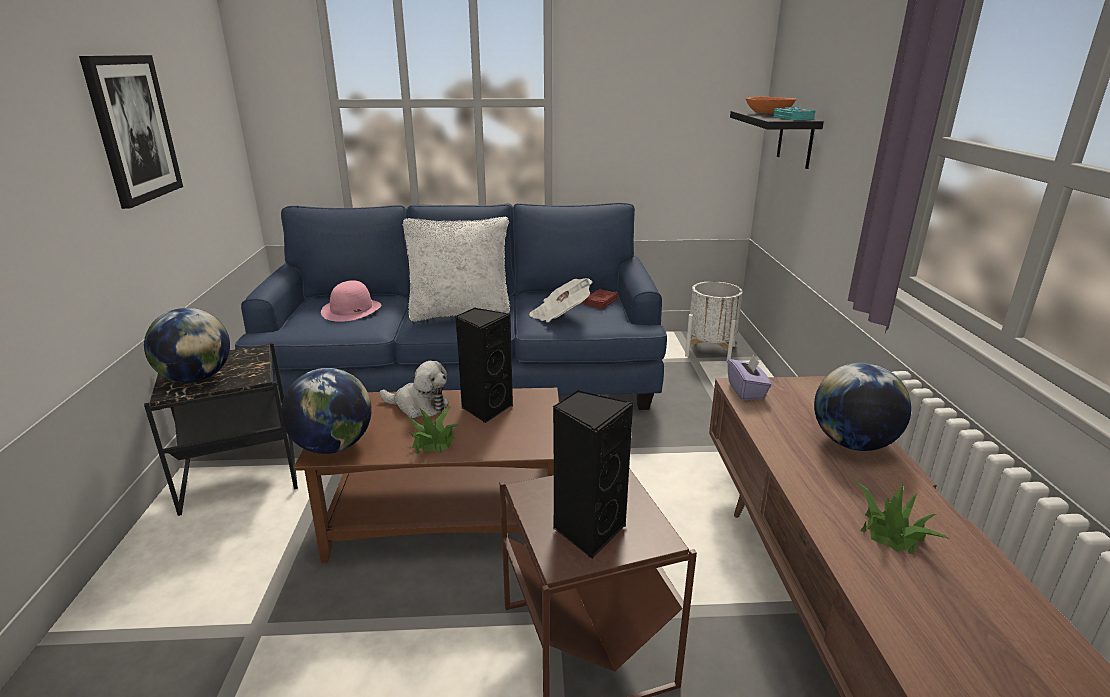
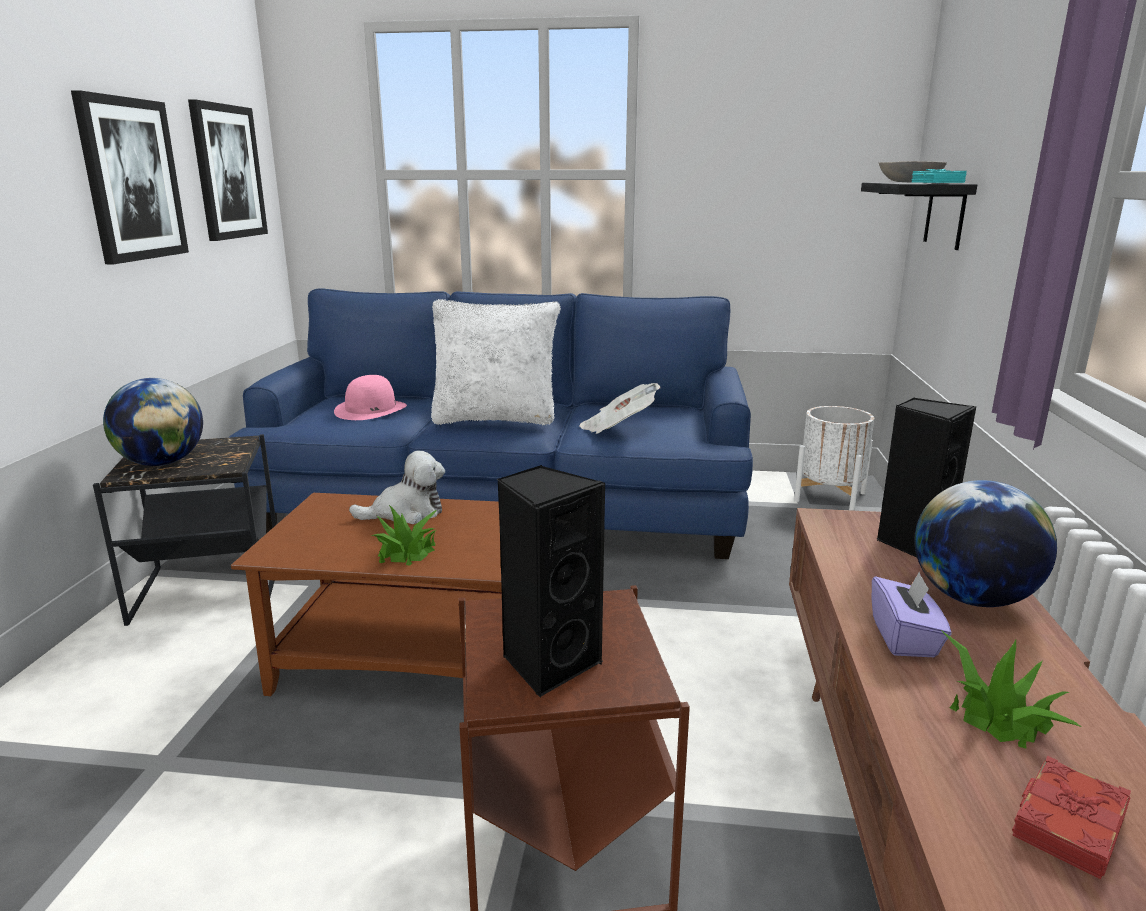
camera: 10 degrees right, 5 degrees down
globe [281,368,372,454] -> none
plush toy [380,361,448,418] -> plush toy turned 45 degrees counterclockwise [349,450,445,524]
black speaker [455,308,513,423] -> black speaker moved to [877,397,976,557]
red book [583,289,618,309] -> red book moved to [1012,756,1131,879]
purple tissue box [728,354,772,400] -> purple tissue box moved to [872,571,951,657]
orange bowl [746,97,796,114] -> grey bowl [879,161,947,182]
none -> picture [188,99,268,241]

